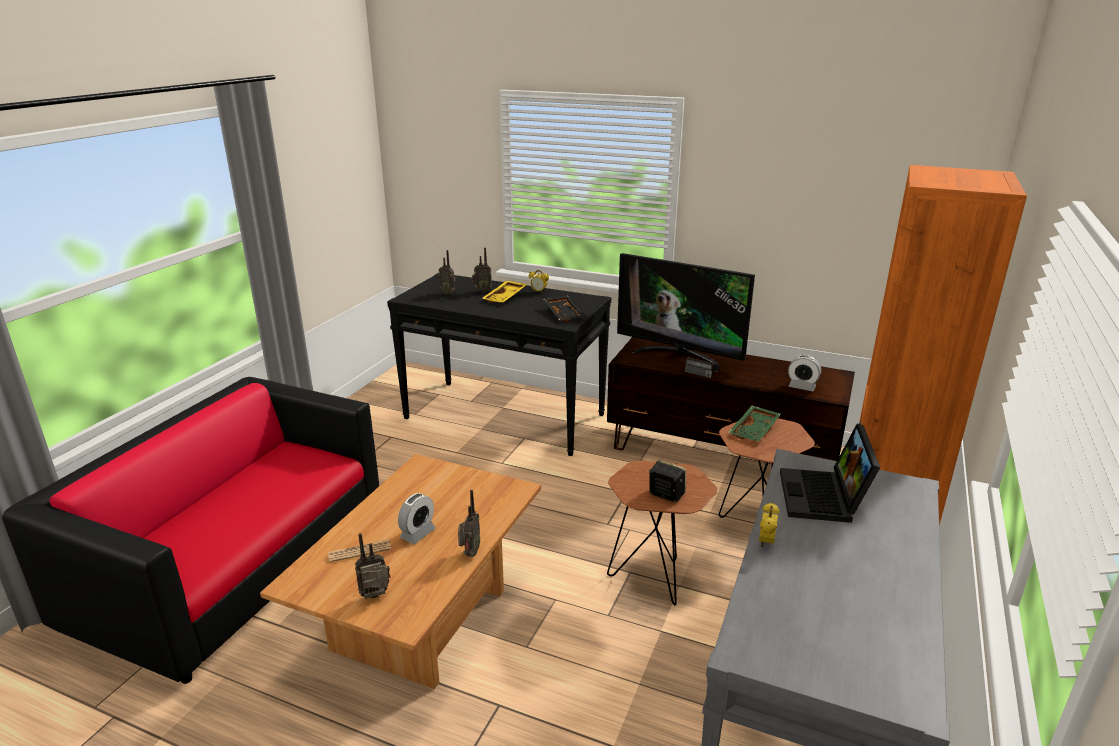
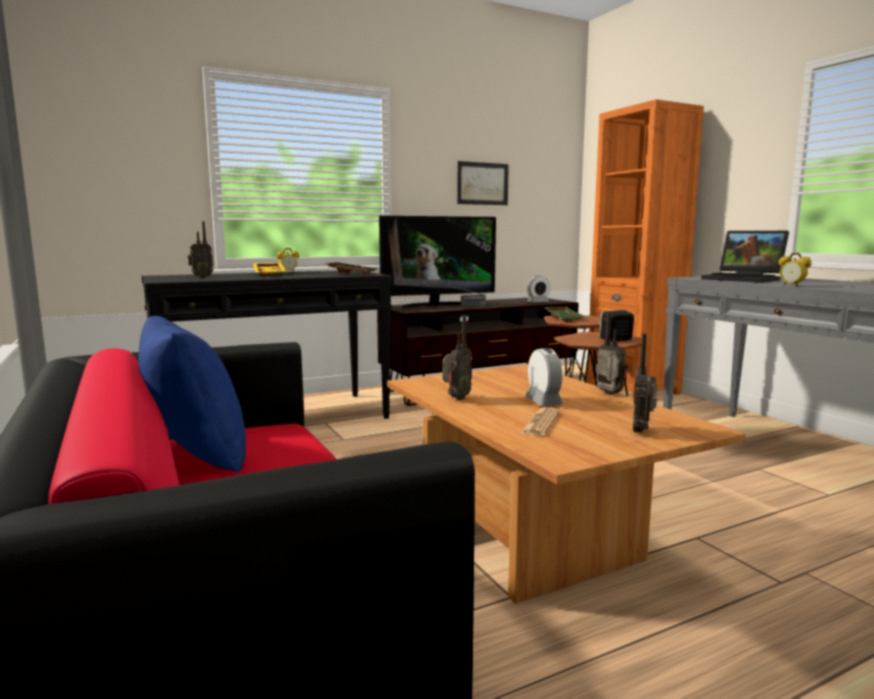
camera: 50 degrees left, 15 degrees down
radio [472,248,492,293] -> radio moved to [442,315,472,400]
none -> blue pillow [139,316,246,474]
none -> picture [457,161,509,205]

